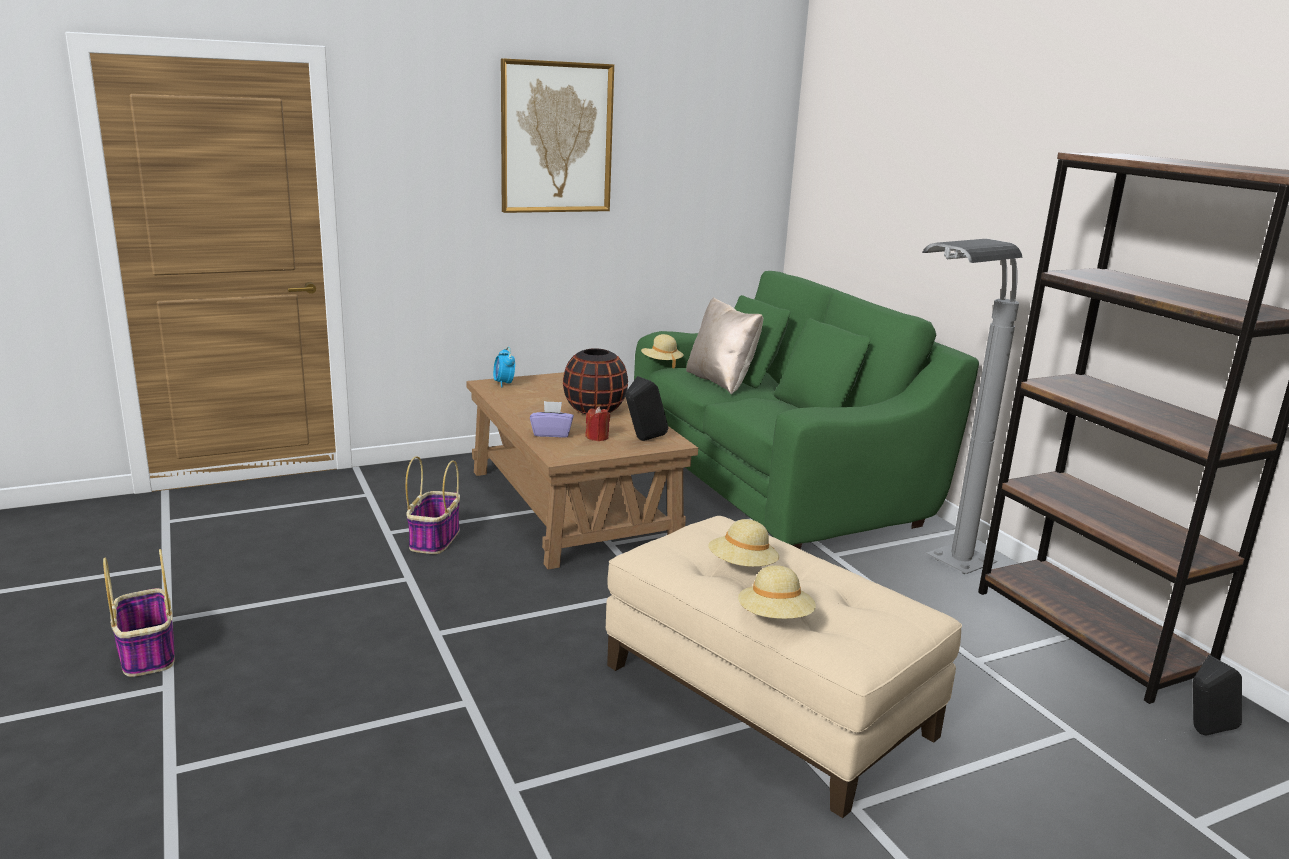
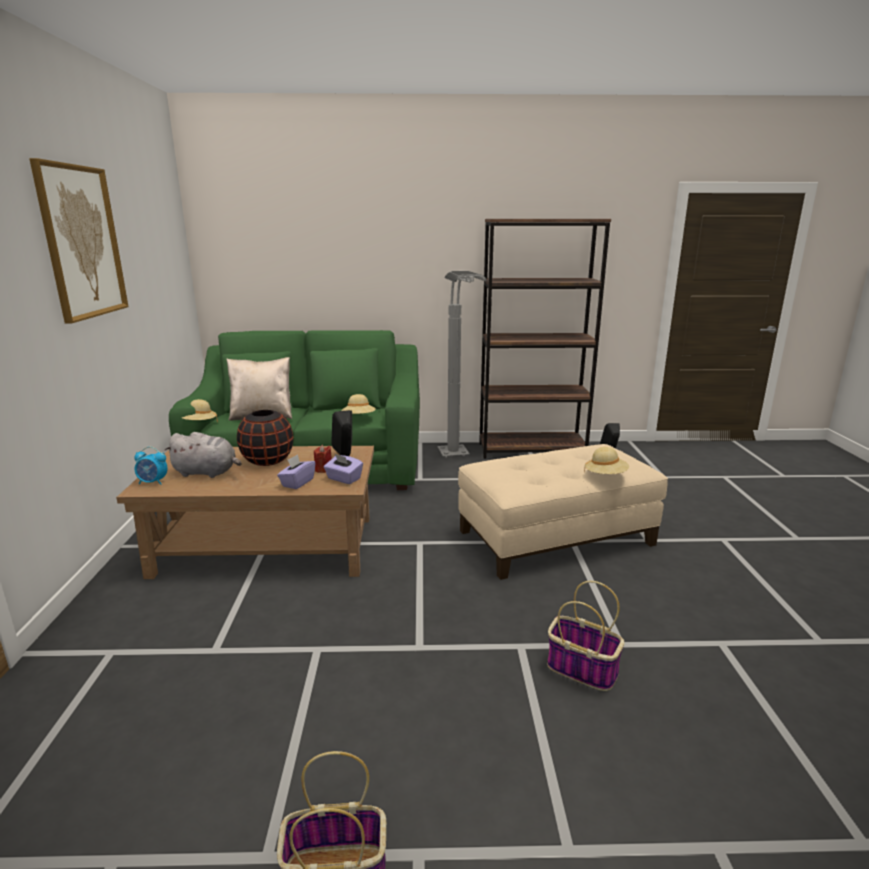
camera: 65 degrees left, 0 degrees up
basket [405,456,460,554] -> basket moved to [547,581,625,691]
beige hat [708,519,779,567] -> beige hat moved to [341,394,376,414]
none -> grey plush toy [164,432,241,478]
none -> purple tissue box [324,454,363,484]

